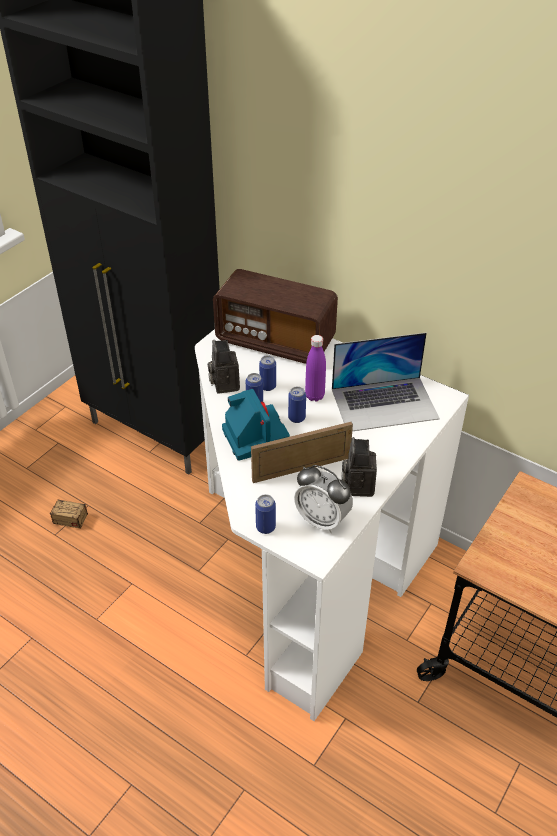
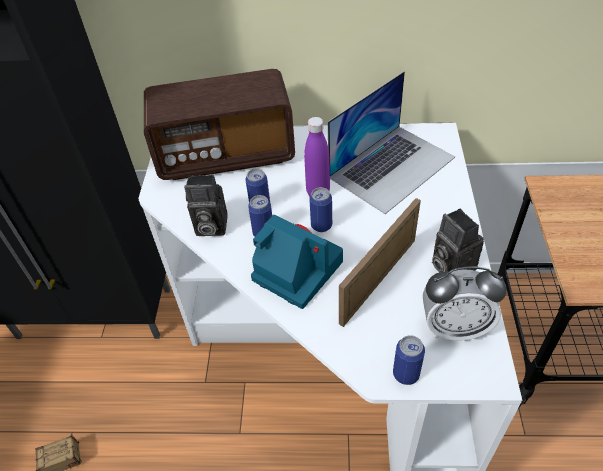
camera: 30 degrees left, 5 degrees up
camera [208,339,240,394] -> camera turned 45 degrees counterclockwise [184,175,228,236]

